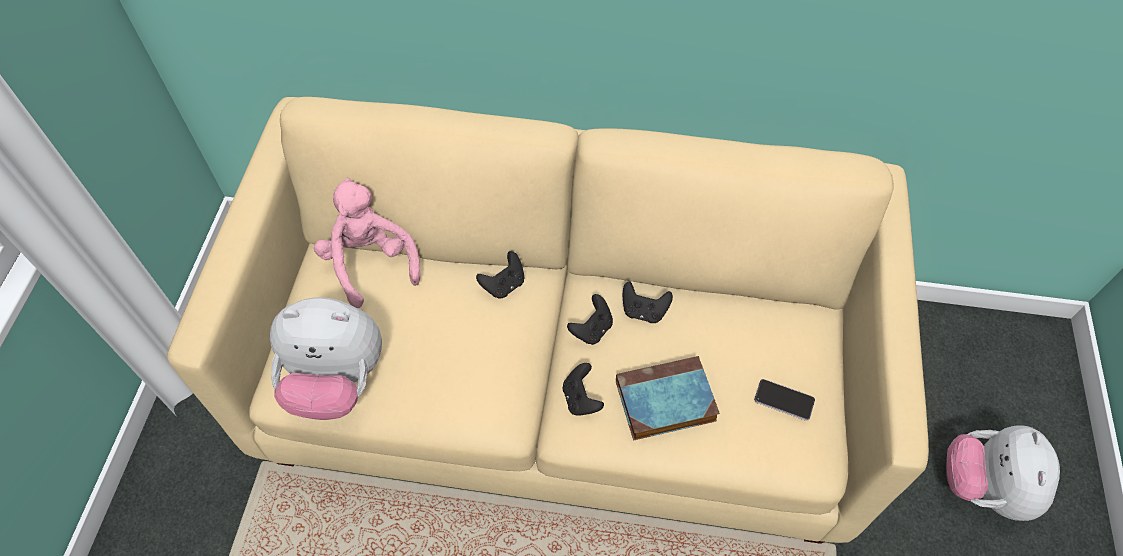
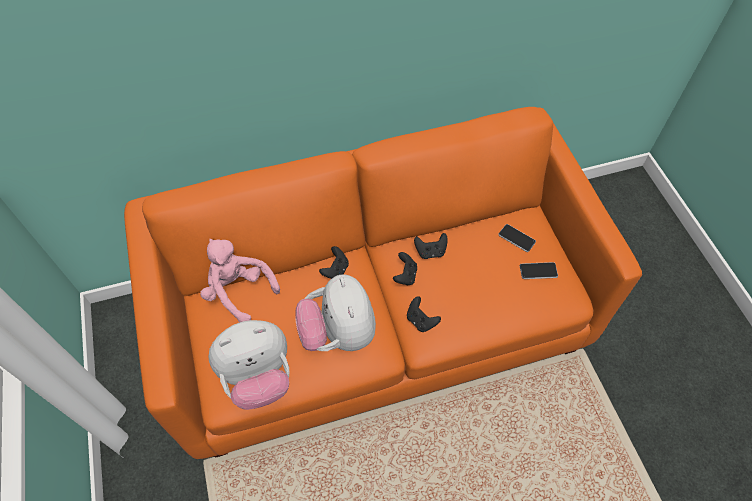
camera: 25 degrees left, 0 degrees up
beige sofa [167,97,929,544] -> orange sofa [124,107,642,459]
book [616,356,720,440] -> none
plush toy [946,425,1060,521] -> plush toy moved to [295,274,376,351]
none -> phone [498,224,536,252]

